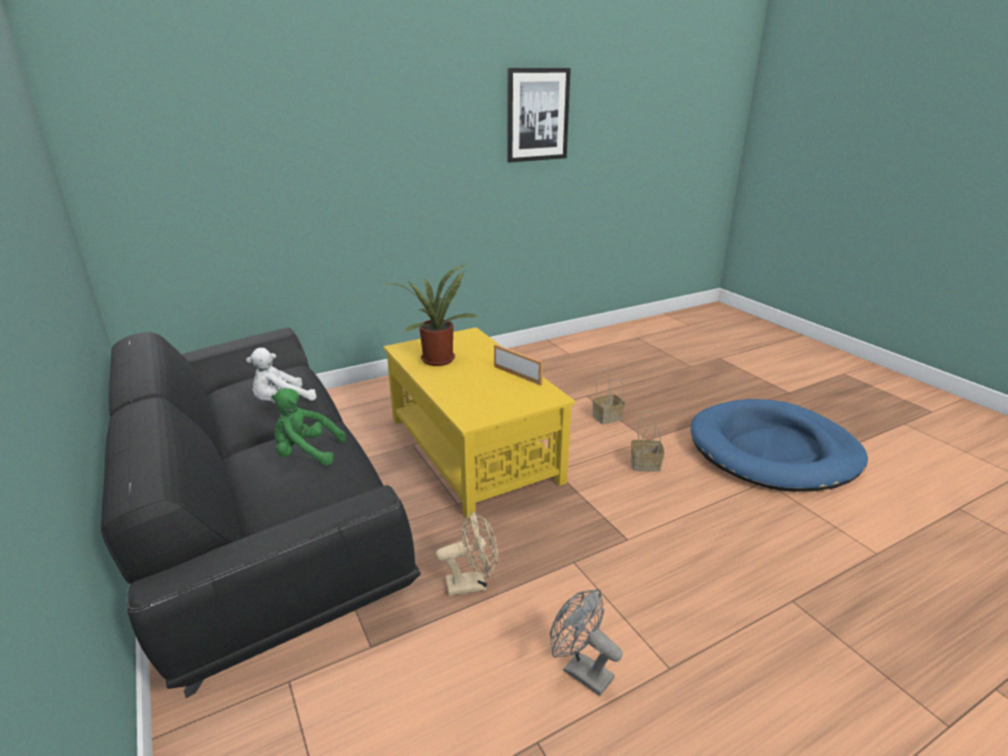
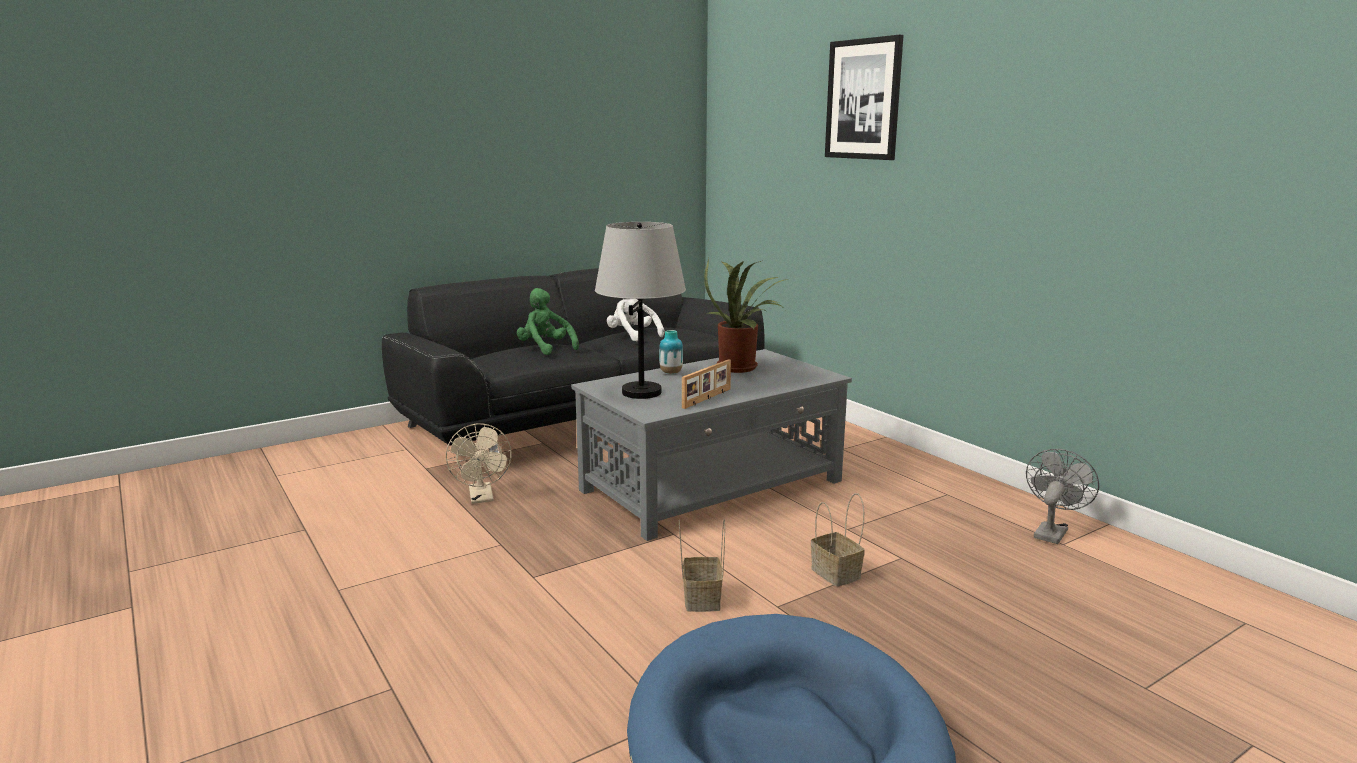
camera: 85 degrees right, 10 degrees down
green plush toy [272,388,346,466] -> green plush toy turned 45 degrees counterclockwise [517,288,579,355]
yellow coffee table [383,327,575,518] -> grey coffee table [571,349,852,541]
picture [507,68,571,163] -> picture moved to [825,35,904,160]
grey fan [550,589,623,696] -> grey fan moved to [1026,449,1099,544]
none -> grey table lamp [595,222,686,399]
none -> vase [659,330,683,374]

